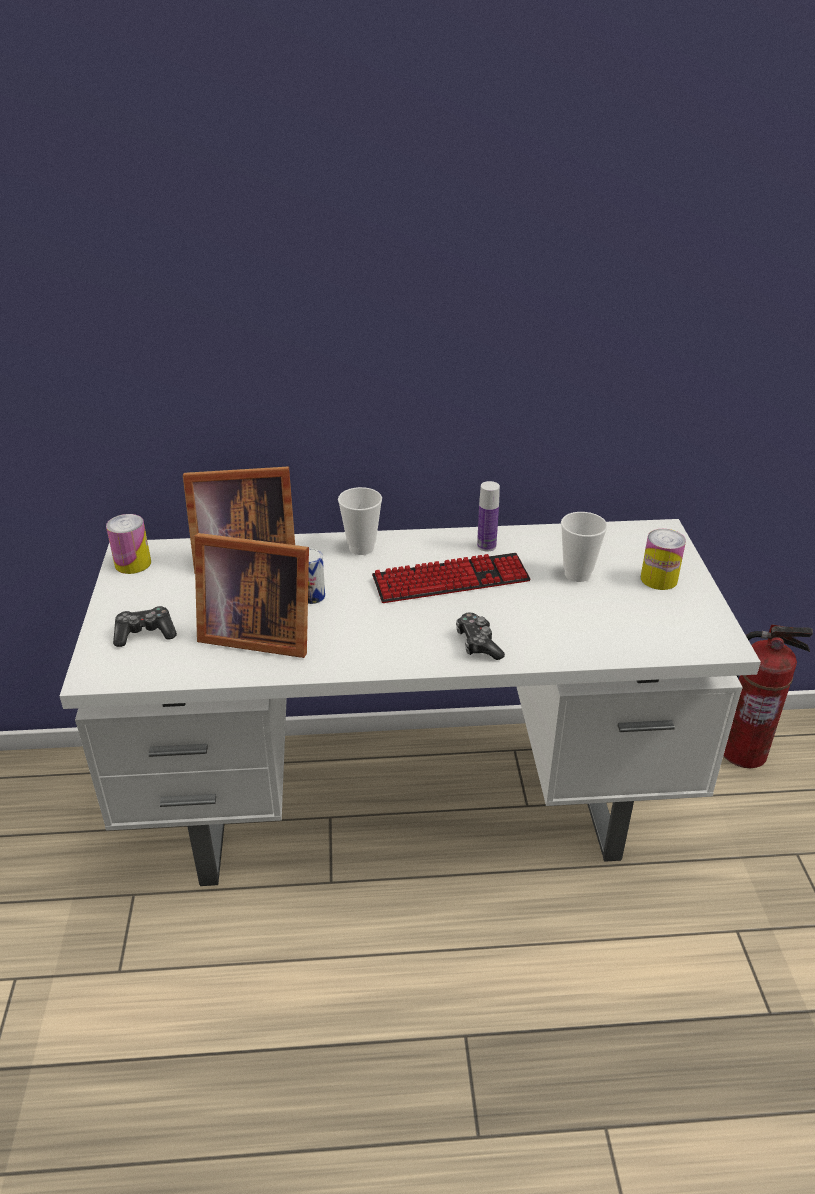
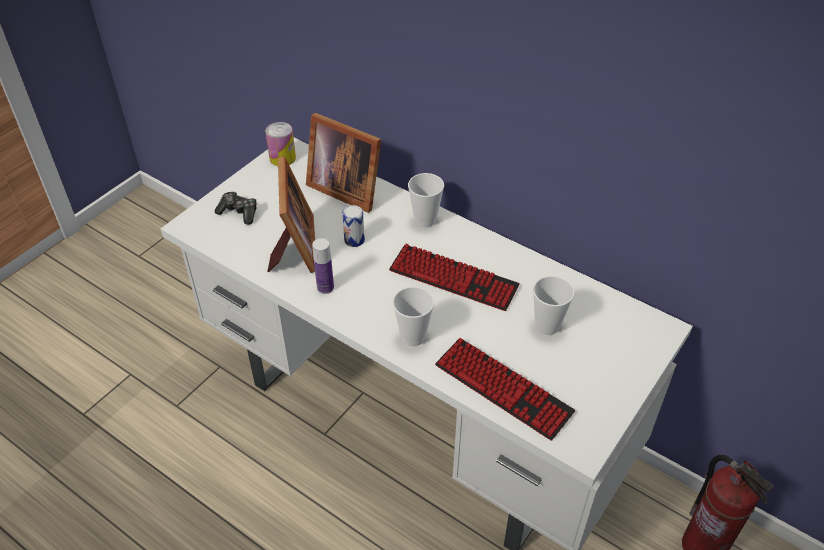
camera: 40 degrees right, 10 degrees up
picture frame [194,533,309,658] -> picture frame turned 150 degrees counterclockwise [267,156,315,273]
game controller [456,613,505,660] -> cup [393,287,434,346]
bottle [477,481,500,552] -> bottle moved to [312,238,334,294]
can [641,529,686,590] -> none
none -> keyboard [435,338,575,440]

